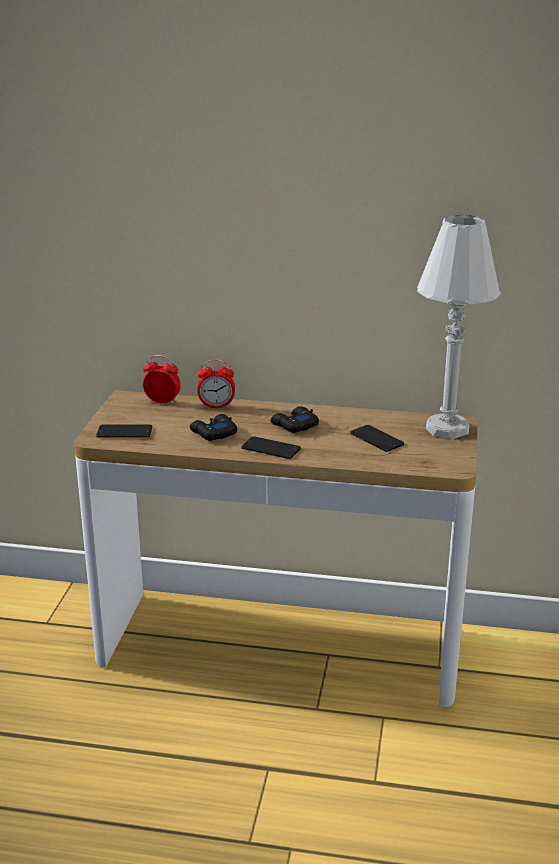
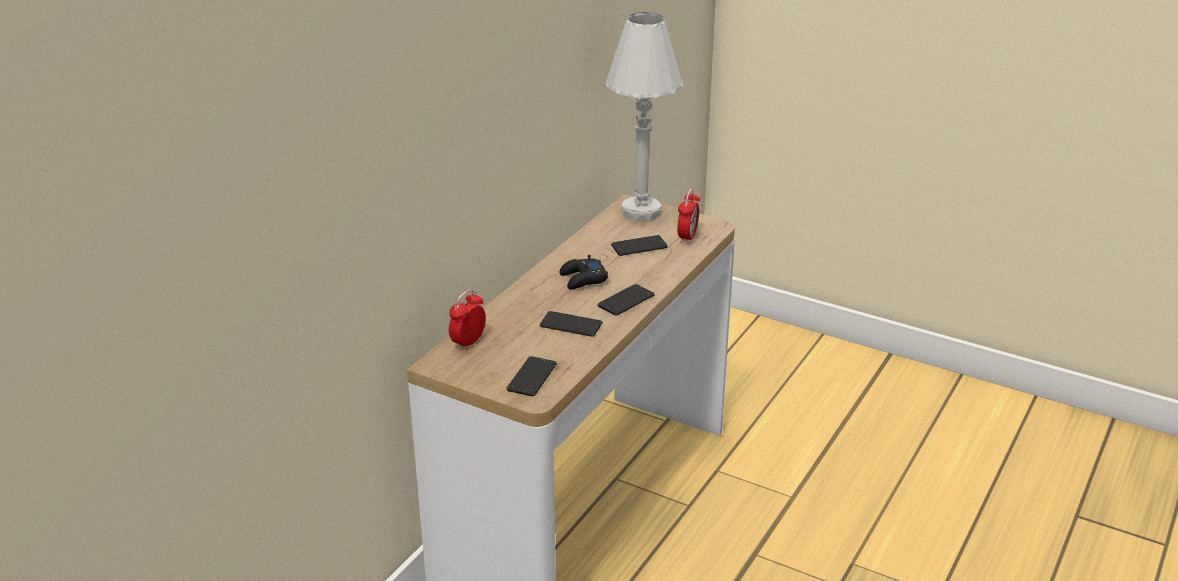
camera: 70 degrees left, 5 degrees up
black game controller [190,414,237,441] -> phone [539,311,602,337]
alarm clock [197,360,235,408] -> alarm clock moved to [678,189,700,244]

